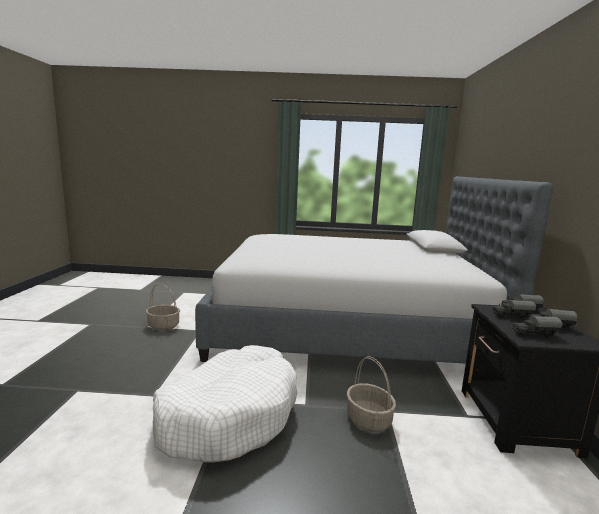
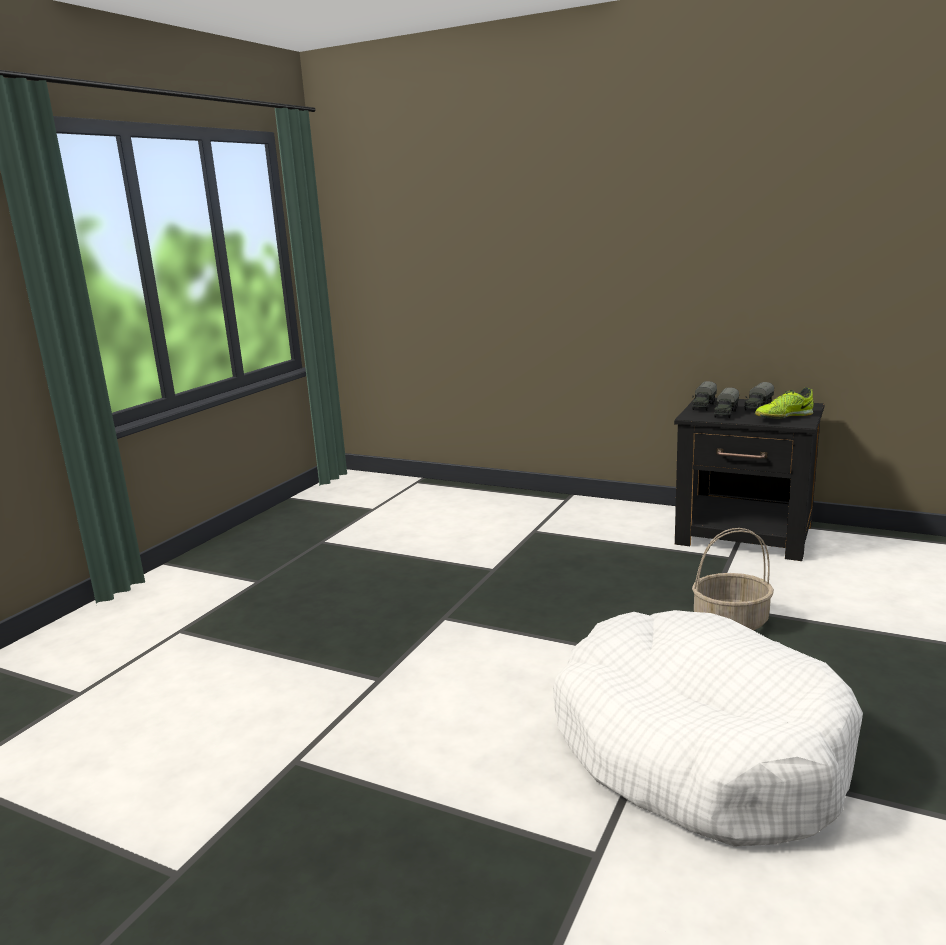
camera: 65 degrees left, 5 degrees up
basket [146,283,180,330] -> none
bed [195,176,553,364] -> none
toy truck [512,316,562,338] -> shoe [755,387,813,419]

